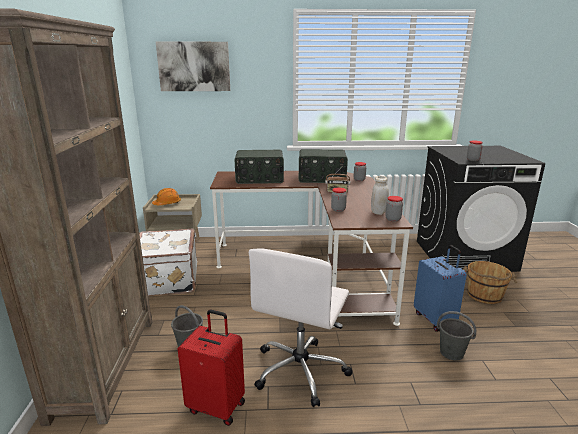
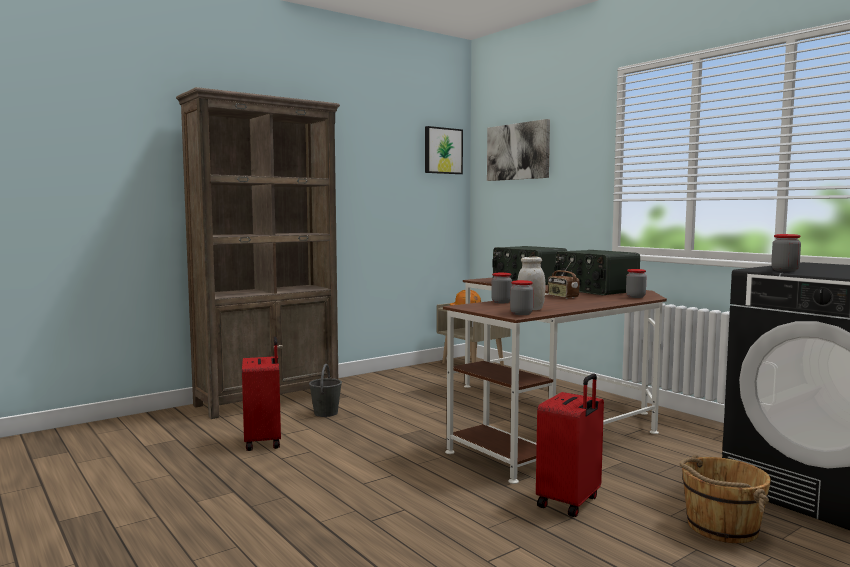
camera: 55 degrees right, 15 degrees down
white suitcase [139,229,197,297] -> none
white office chair [249,248,353,407] -> none
blue suitcase [414,245,467,332] -> red suitcase [536,373,604,517]
grey bucket [437,311,476,360] -> none
none -> picture [425,126,463,174]

